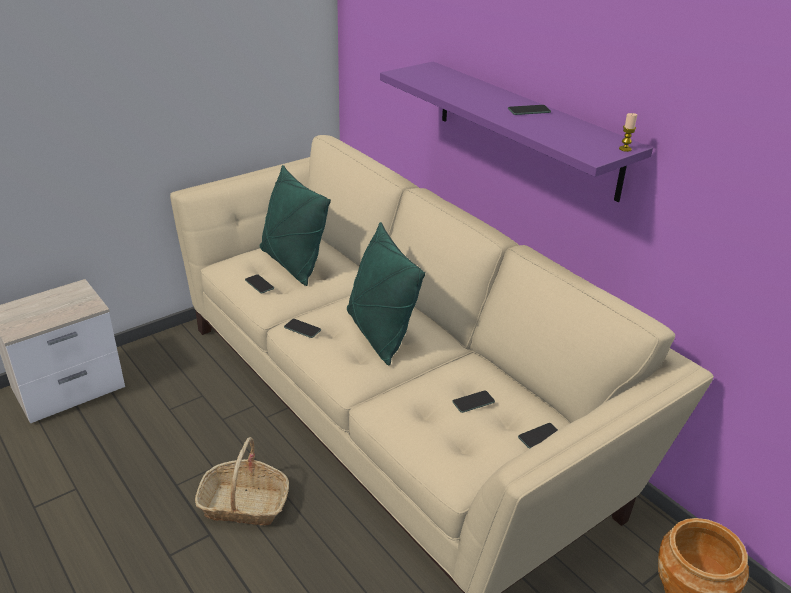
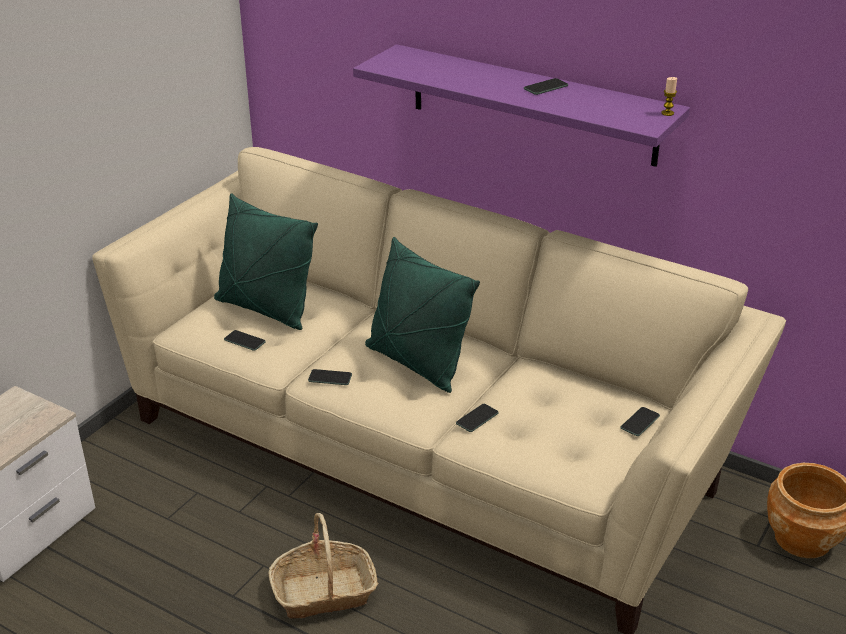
camera: 20 degrees left, 0 degrees up
phone [452,390,495,413] -> phone moved to [456,404,499,432]

